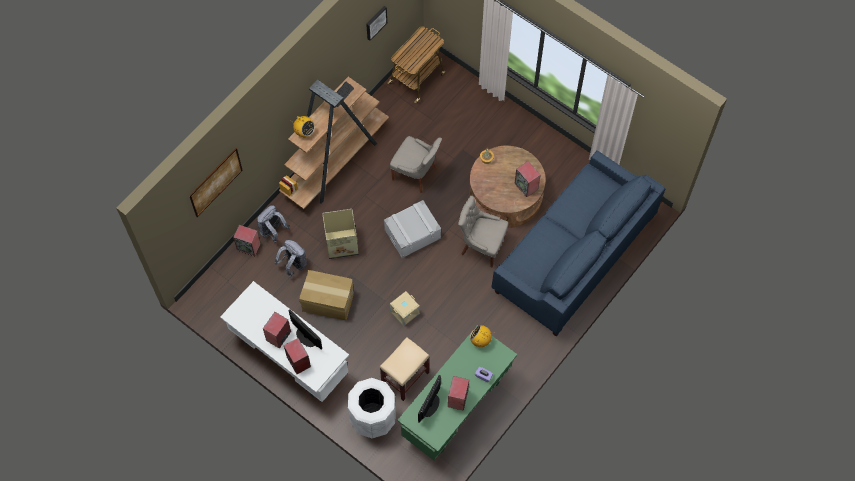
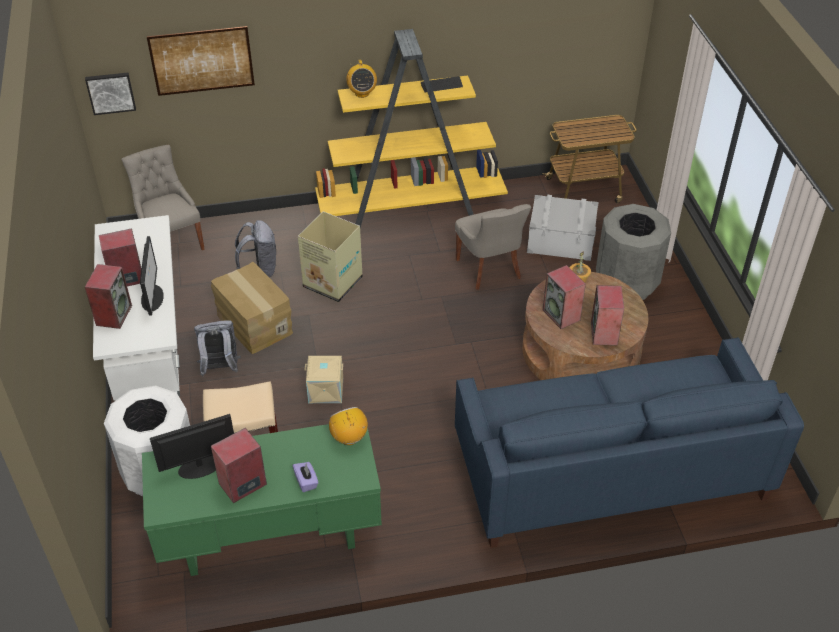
camera: 40 degrees right, 20 degrees down
speaker [233,225,261,256] -> speaker moved to [543,265,586,329]
grey backpack [257,205,290,243] -> grey backpack moved to [194,320,241,376]
brown bookcase [279,77,389,209] -> yellow bookcase [315,29,508,228]
picture [366,6,387,41] -> picture moved to [85,73,136,115]
grey storage box [384,200,441,258] -> grey storage box moved to [527,195,598,261]
grey chair [458,196,508,267] -> grey chair moved to [121,145,204,250]
none -> grey trash can [596,204,671,300]

